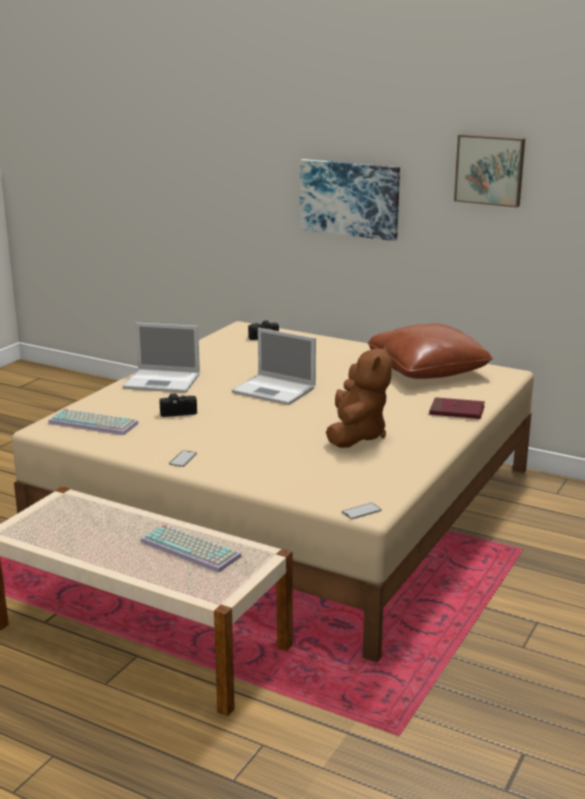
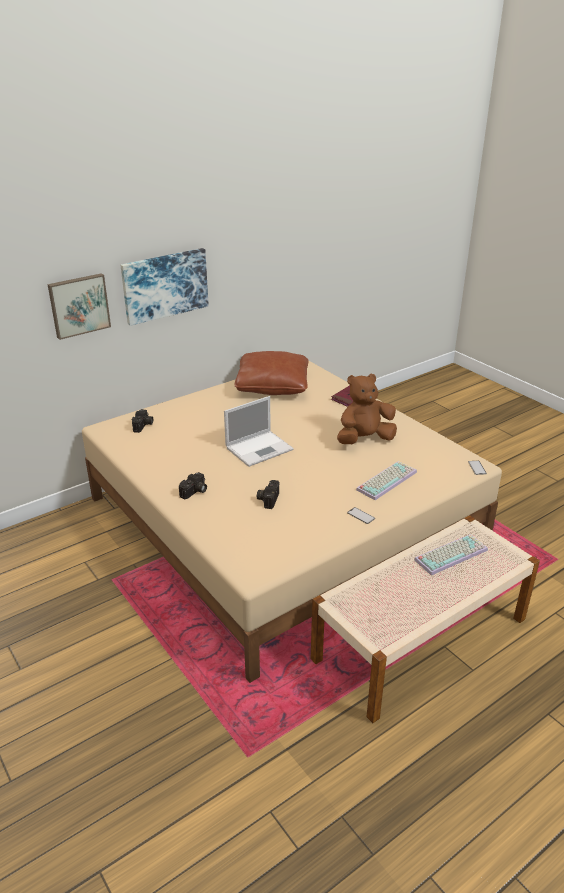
camera: 65 degrees left, 10 degrees up
keyboard [48,409,139,435] -> keyboard moved to [356,461,417,500]
laptop [123,323,200,393] -> camera [179,472,207,499]
brown plush toy [326,345,392,448] -> brown plush toy turned 60 degrees counterclockwise [337,373,397,444]
picture [454,134,525,207] -> picture moved to [48,273,111,340]

